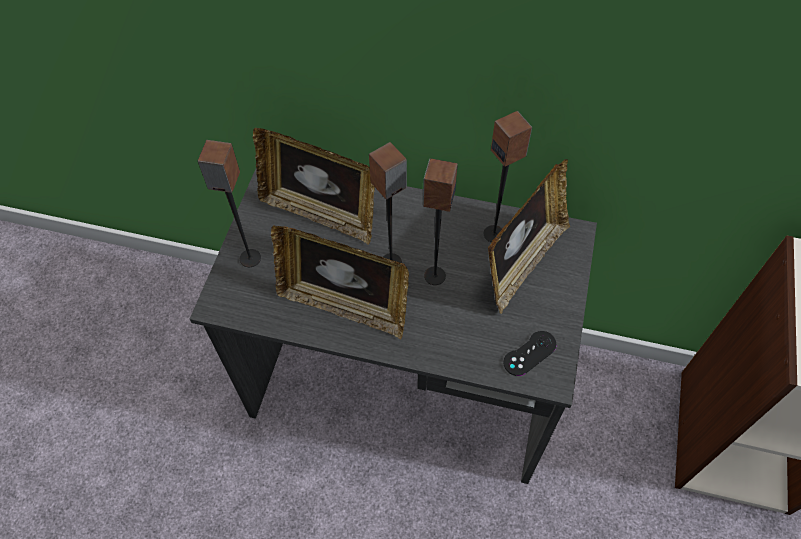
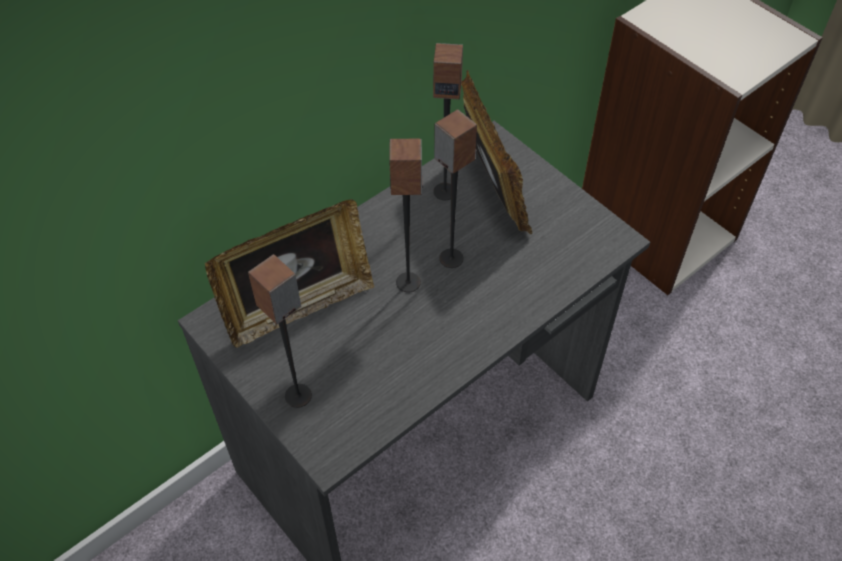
camera: 55 degrees left, 5 degrees down
picture frame [271,225,409,339] -> none
black game controller [503,331,557,376] -> none

